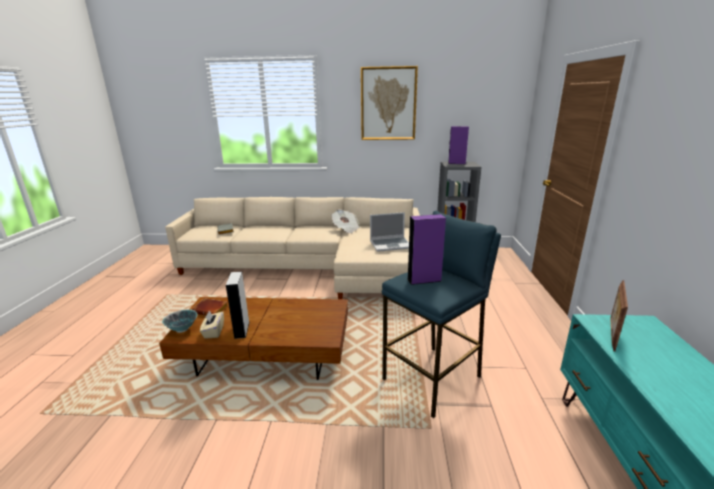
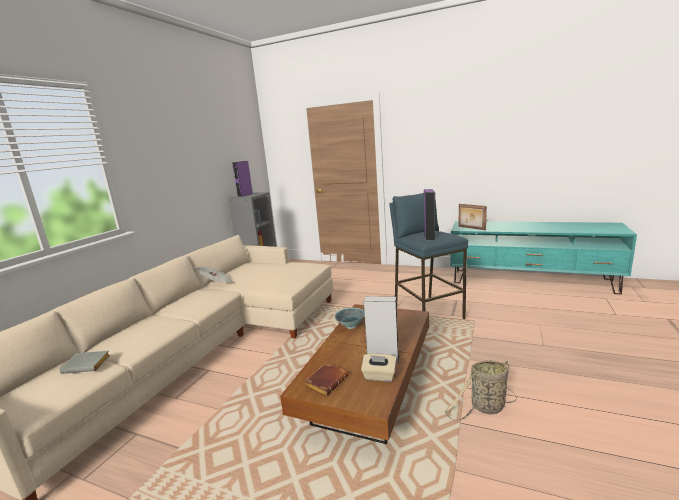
camera: 70 degrees left, 5 degrees down
bowl [162,309,197,333] -> bowl moved to [334,308,364,329]
picture [361,66,418,140] -> none
laptop [370,212,409,252] -> none
none -> basket [445,360,517,421]

